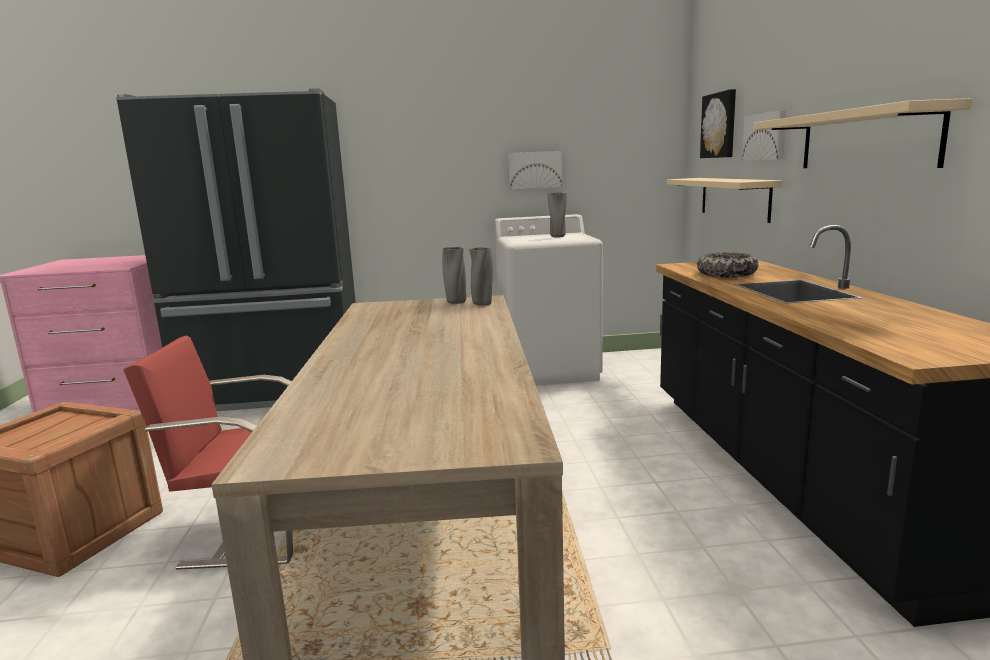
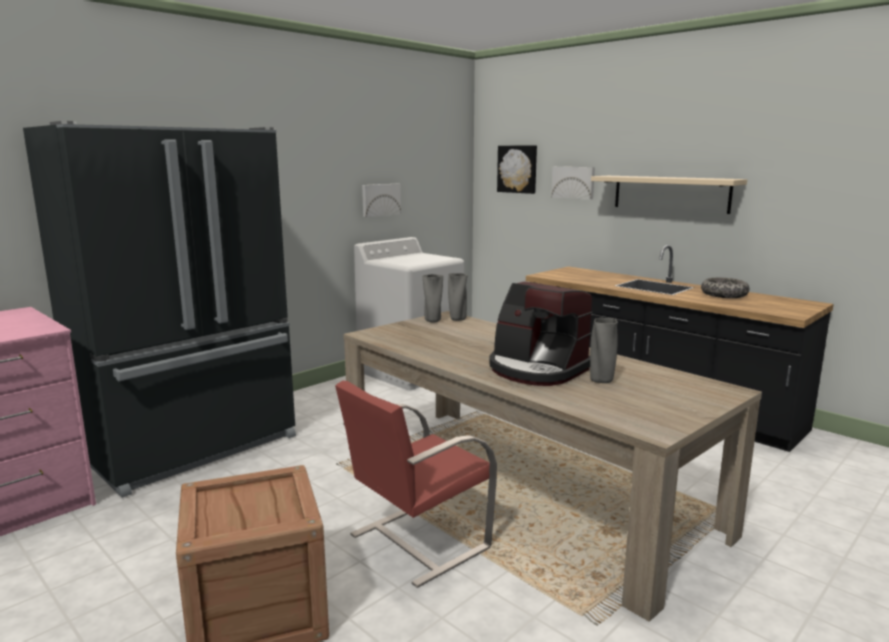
camera: 40 degrees left, 0 degrees up
grey vase [548,192,567,238] -> grey vase moved to [590,318,618,383]
beige shelf [667,178,782,223] -> none
bowl [697,252,758,277] -> bowl moved to [701,277,749,298]
none -> coffee machine [489,282,593,386]

